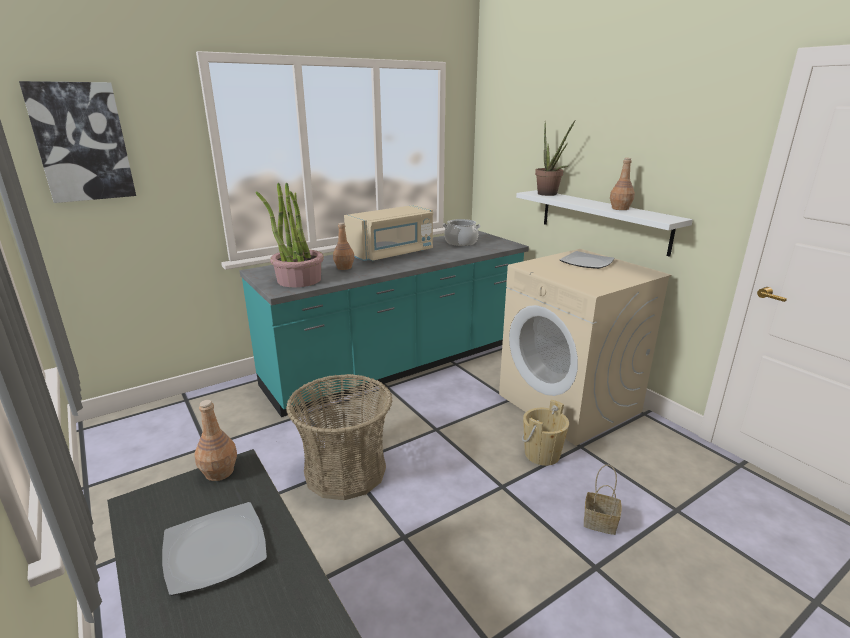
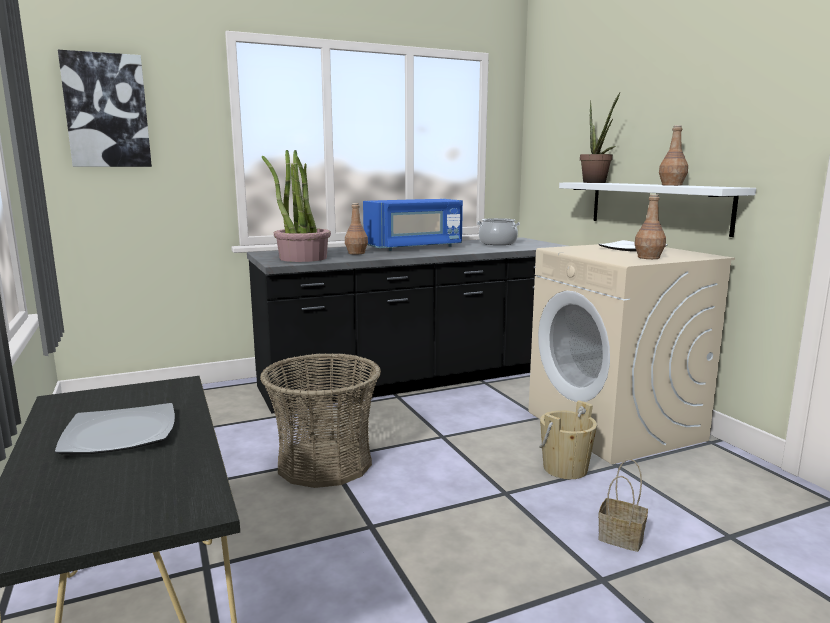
camera: 10 degrees right, 10 degrees down
brown bottle [194,400,237,481] -> brown bottle moved to [634,194,666,259]
turquoise counter [240,231,529,417] -> black counter [247,237,567,414]
beige microwave [344,205,433,261] -> blue microwave [363,199,463,251]

